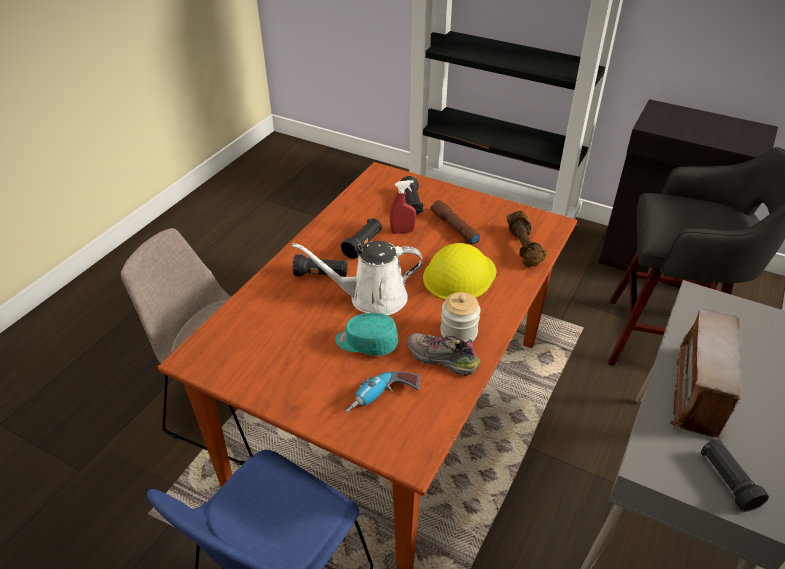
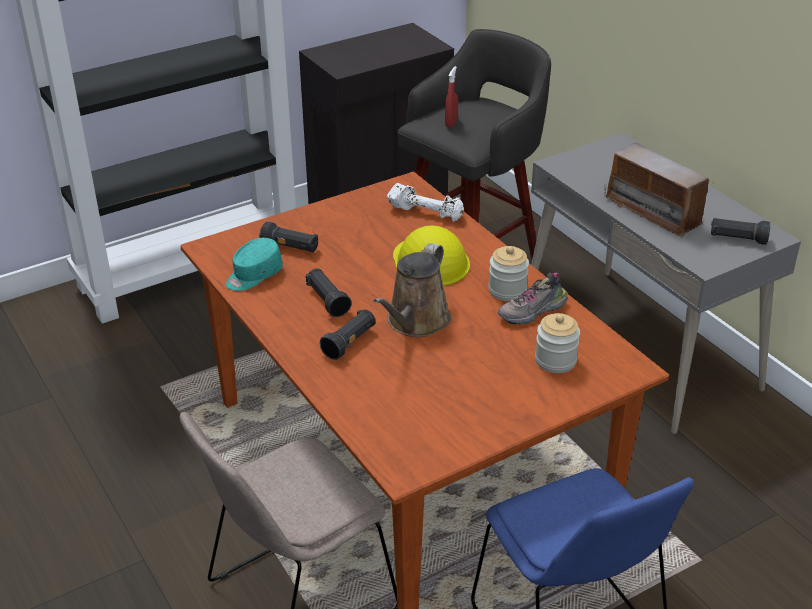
camera: 60 degrees left, 5 degrees down
white watering can [292,241,423,315] -> brown watering can [374,243,451,337]
turquoise cap [335,313,398,356] -> turquoise cap moved to [226,238,283,291]
power drill [345,371,420,412] -> jar [535,313,580,373]
red spray bottle [390,180,416,234] -> red spray bottle moved to [445,66,458,127]
brown flashlight [430,200,480,245] -> none
brown dumbbell [507,211,547,267] -> white dumbbell [387,183,464,222]

